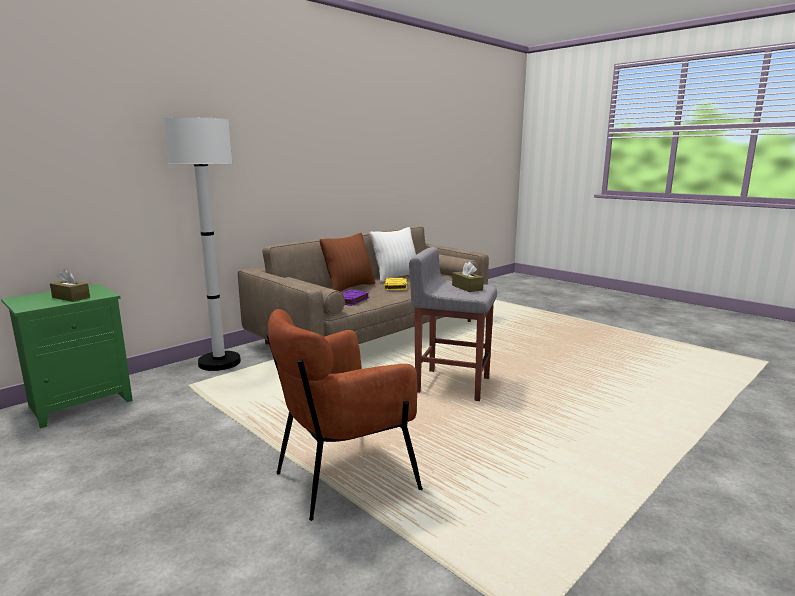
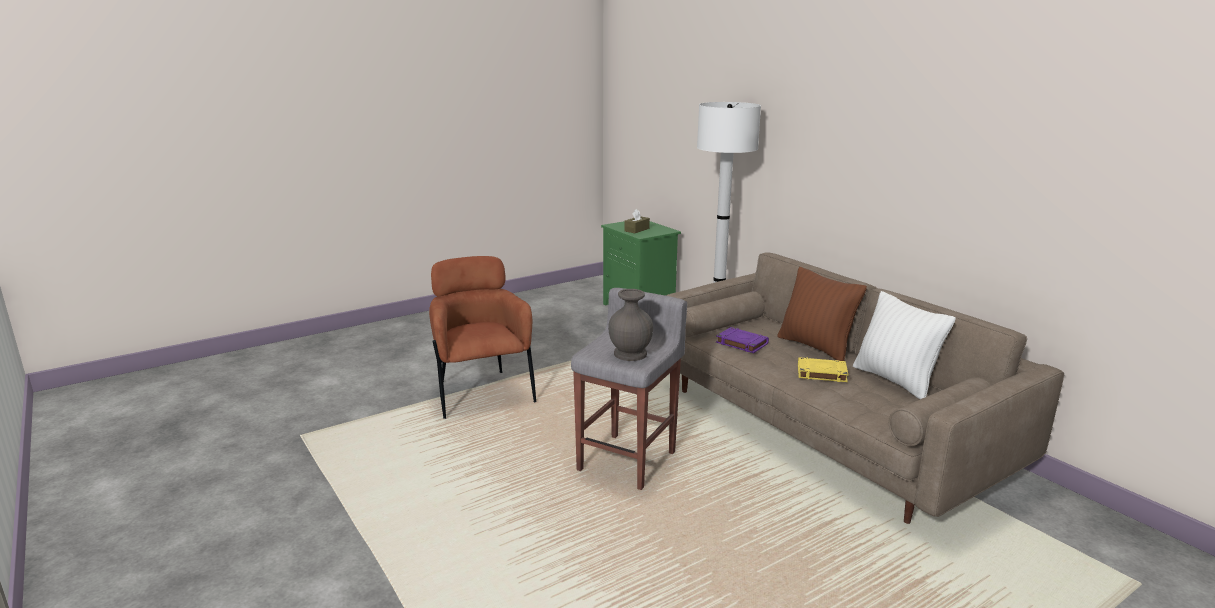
camera: 100 degrees right, 5 degrees up
brown tissue box [452,262,484,292] -> grey vase [608,289,653,361]

